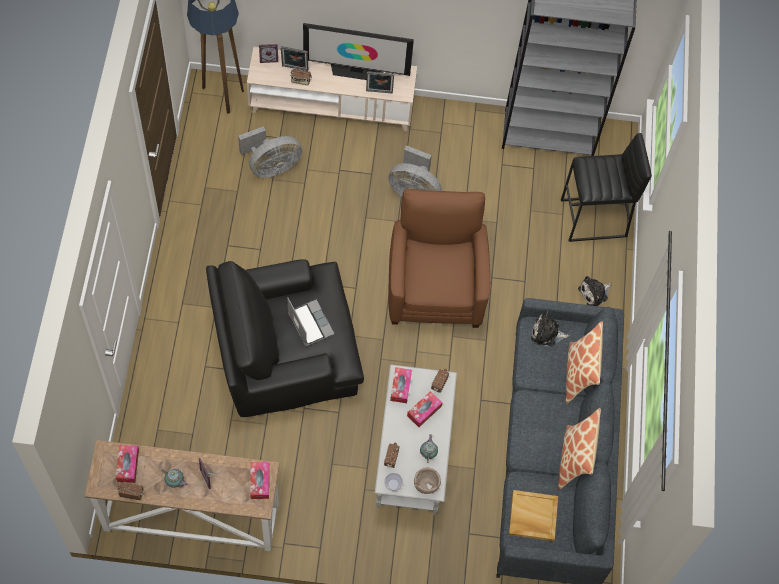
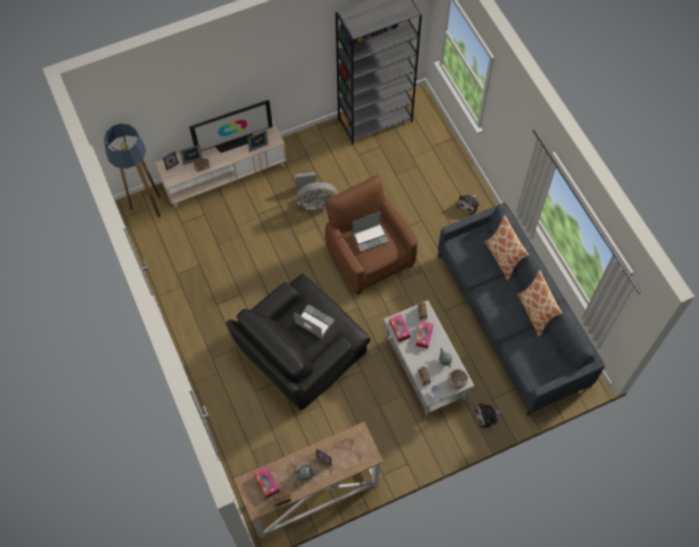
camera: 25 degrees left, 0 degrees up
grey fan [238,126,302,178] -> none
tissue box [250,462,269,499] -> none
beige tray [509,490,558,541] -> none
plush toy [531,311,569,346] -> plush toy moved to [475,403,503,428]
black stool [561,133,652,242] -> none
none -> laptop [352,212,389,252]

